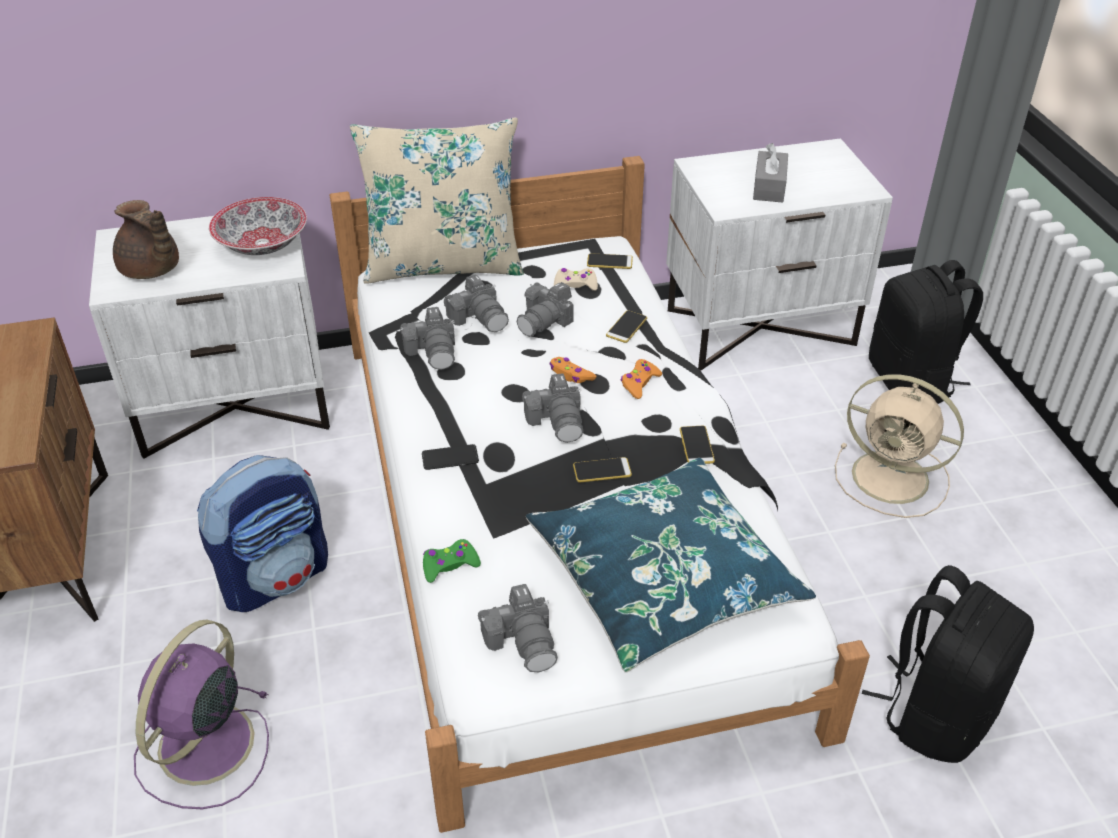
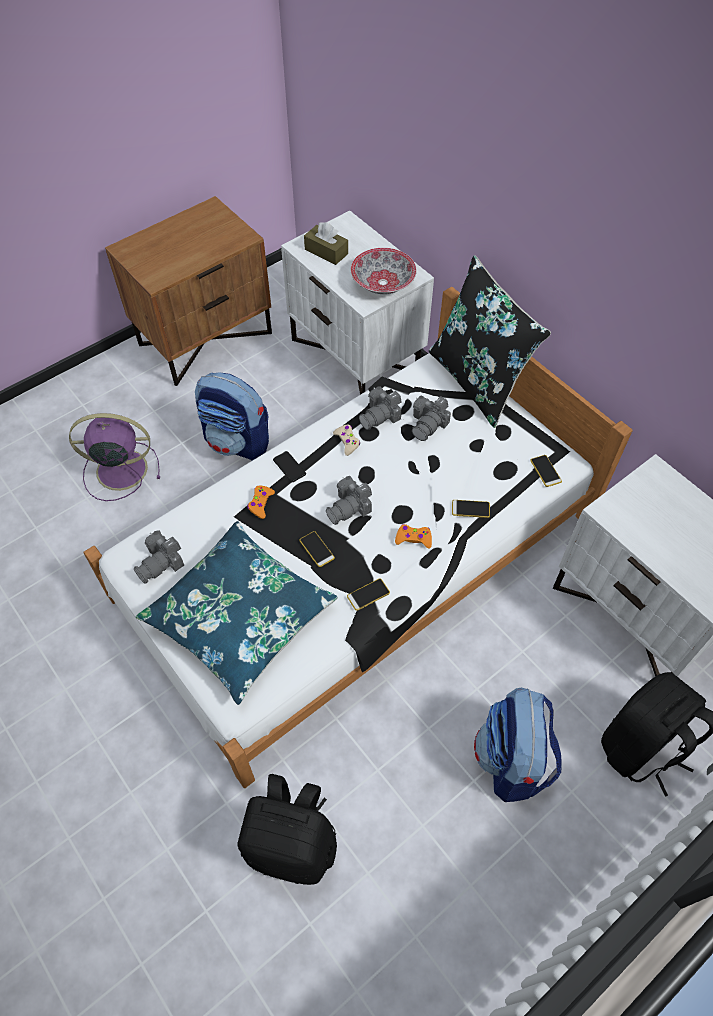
camera: 65 degrees right, 15 degrees up
brown teapot [113,200,179,279] -> brown tissue box [304,222,348,265]
beige pillow [350,118,524,284] -> black pillow [429,255,551,428]
green game controller [423,539,481,583] -> none
camera [517,282,574,337] -> none
orange game controller [549,357,597,383] -> orange game controller moved to [247,486,275,519]
beige game controller [554,268,598,291] -> beige game controller moved to [333,425,360,456]
grey tissue box [753,143,788,203] -> none
beige fan [835,374,964,518] -> backpack [474,688,561,802]

